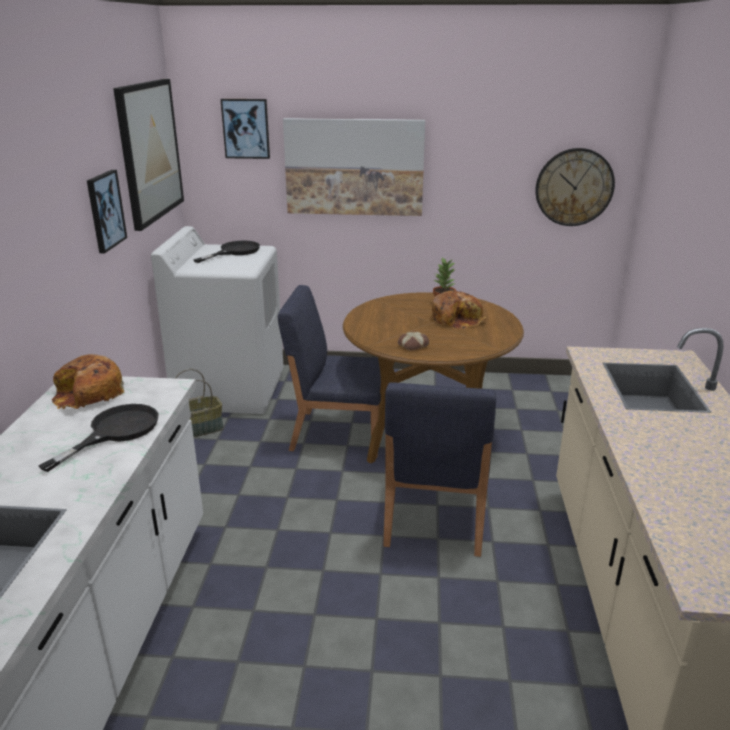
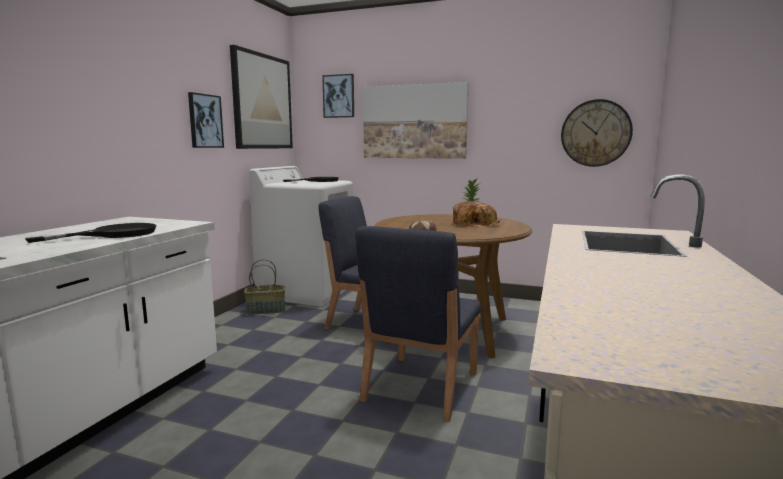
camera: 15 degrees right, 15 degrees down
bread [52,354,124,409] -> none

